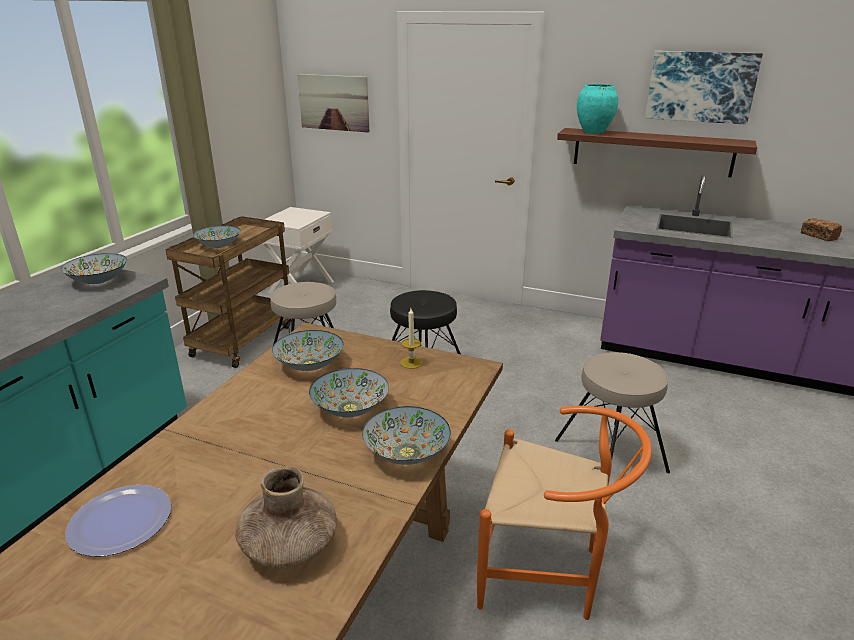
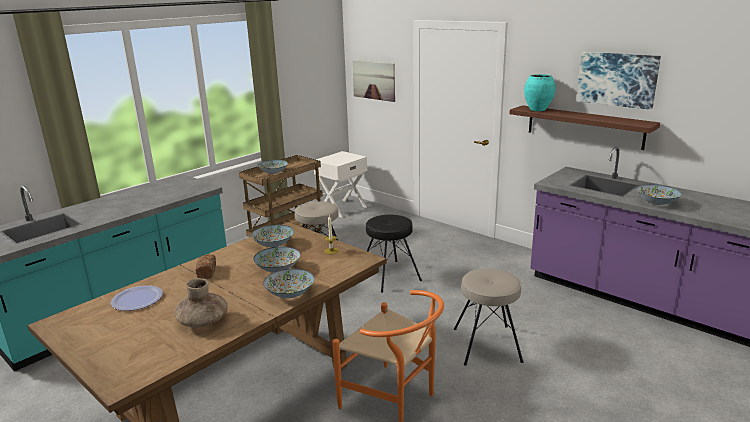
camera: 20 degrees right, 5 degrees down
bowl [61,253,127,284] -> bowl moved to [637,185,682,205]
bread [801,218,842,241] -> bread moved to [196,255,216,279]

